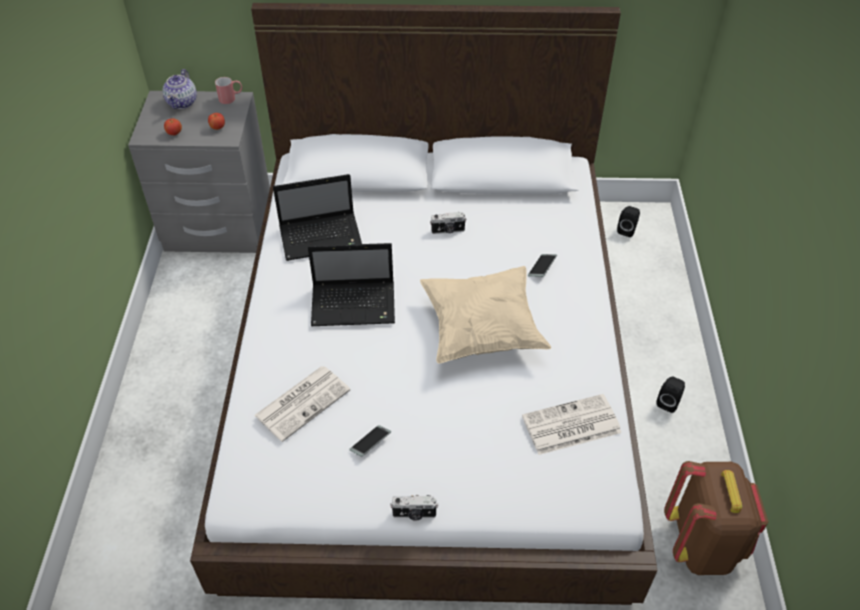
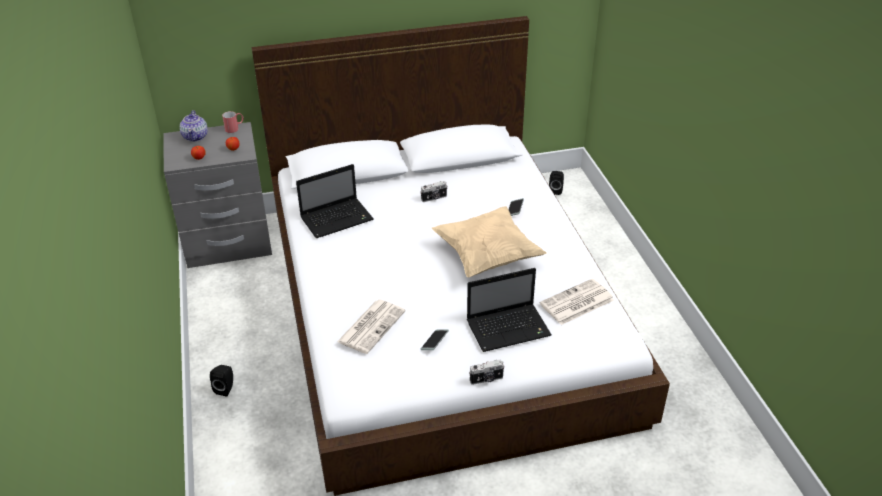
camera: 15 degrees left, 10 degrees down
laptop [308,243,395,326] -> laptop moved to [467,268,552,352]
black speaker [656,376,685,413] -> black speaker moved to [210,365,233,396]
brown backpack [664,461,768,575] -> none

